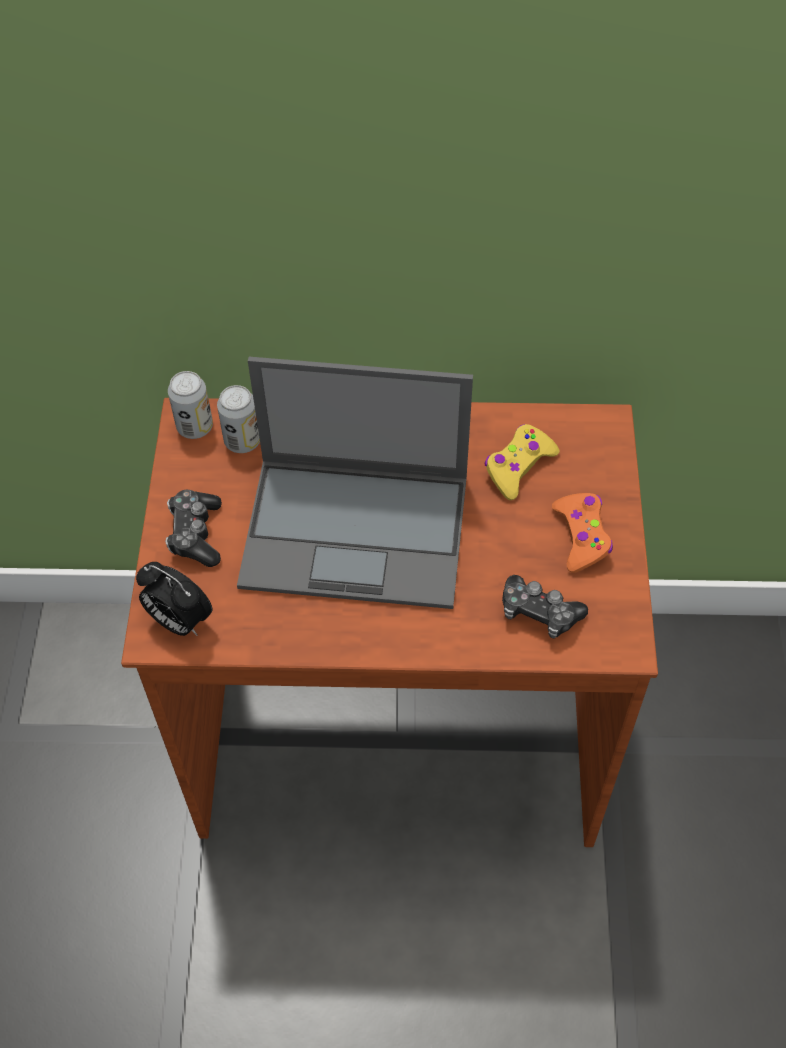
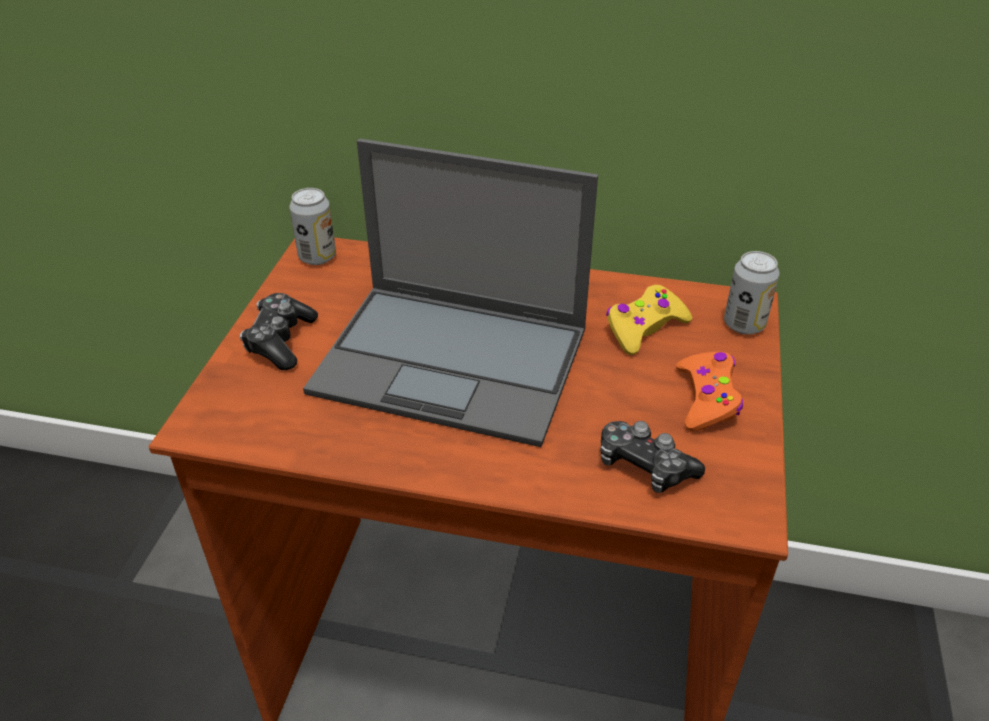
camera: 10 degrees right, 15 degrees down
alarm clock [136,562,213,636] -> none
can [217,385,260,453] -> can moved to [724,251,780,334]

